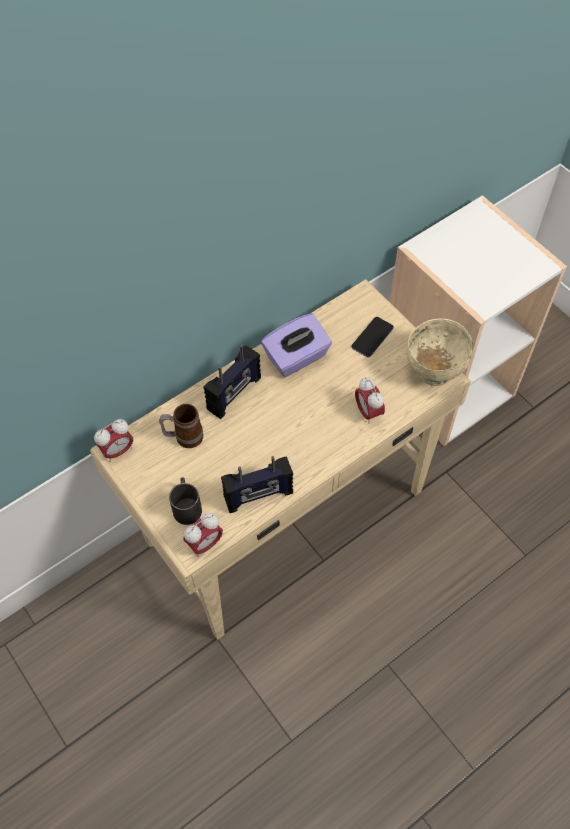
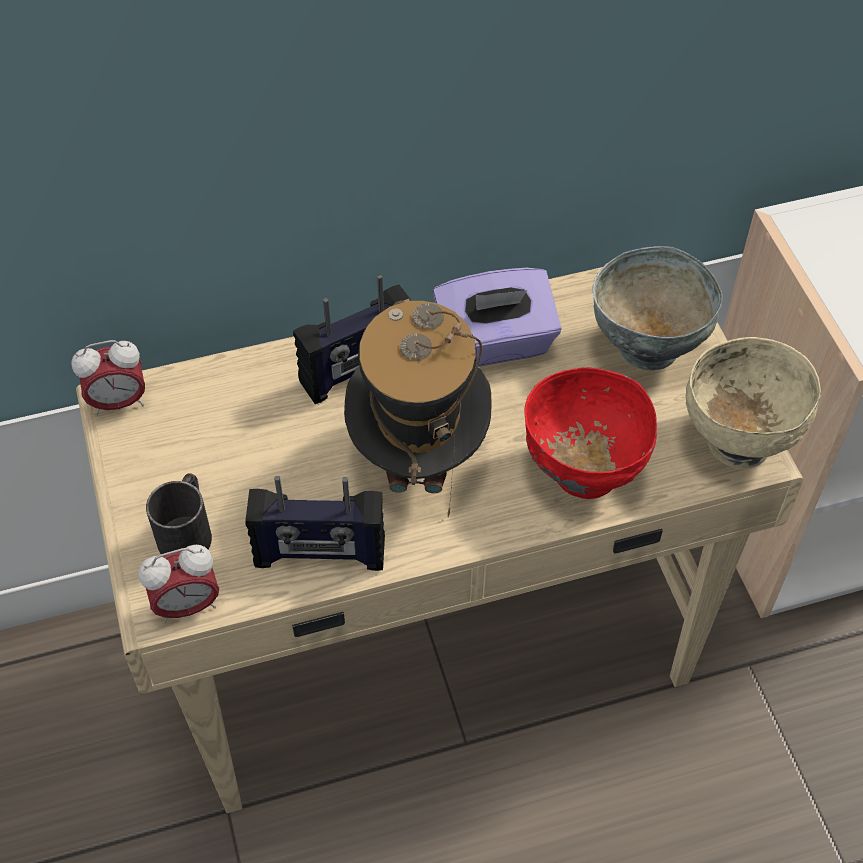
camera: 20 degrees right, 5 degrees down
mug [159,404,203,448] -> none
phone [351,317,394,357] -> grey bowl [592,246,723,371]
alarm clock [355,378,385,424] -> red bowl [525,367,657,499]
none -> hat [344,299,492,517]

